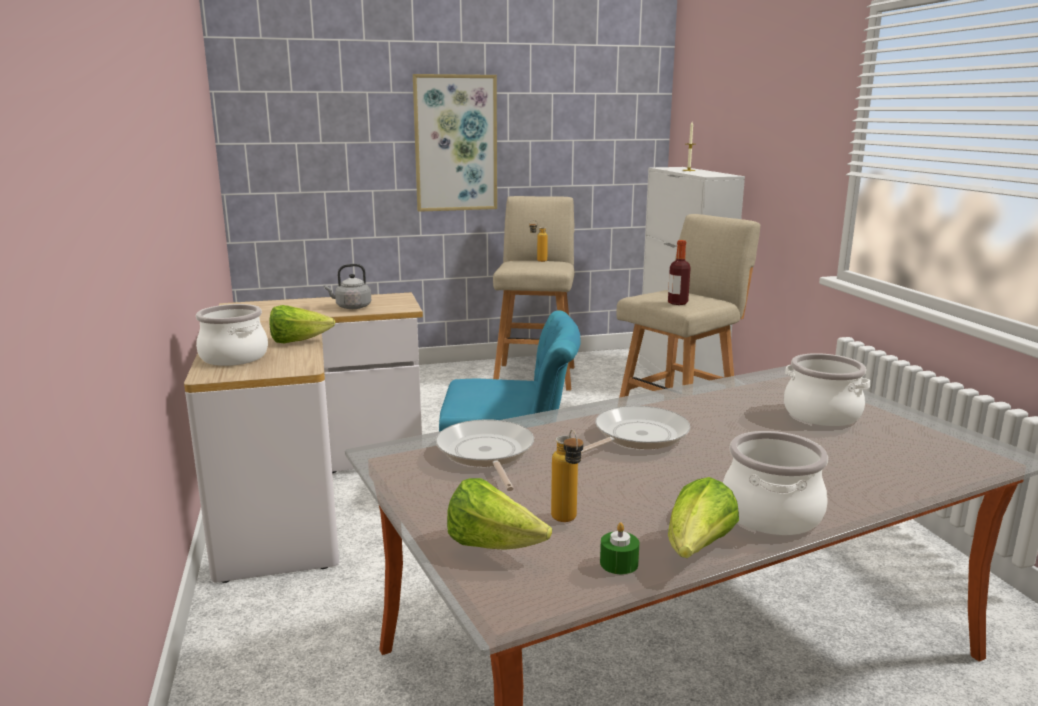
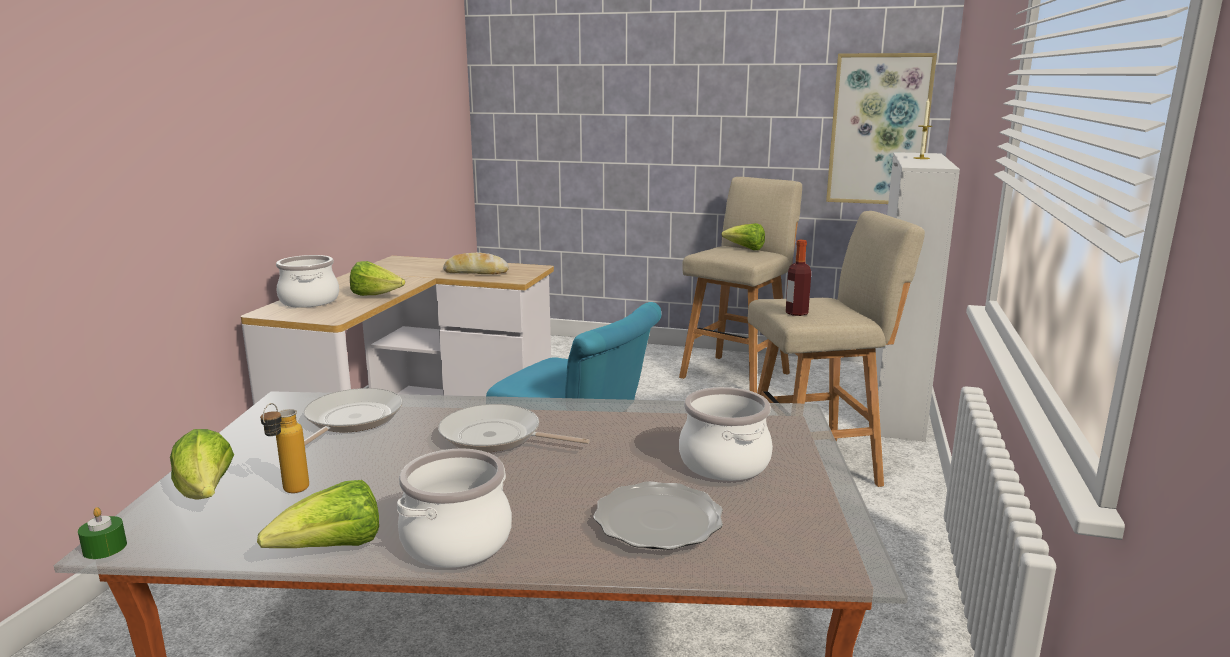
camera: 30 degrees right, 0 degrees up
grey kettle [324,264,371,309] -> bread [443,252,509,274]
picture [413,74,497,212] -> picture moved to [826,53,937,204]
bottle [529,220,548,262] -> lettuce [721,223,765,250]
frying pan [581,406,690,453] -> frying pan turned 150 degrees counterclockwise [438,404,590,452]
green candle [600,523,640,574] -> green candle moved to [78,507,127,559]
none -> plate [593,481,723,550]

